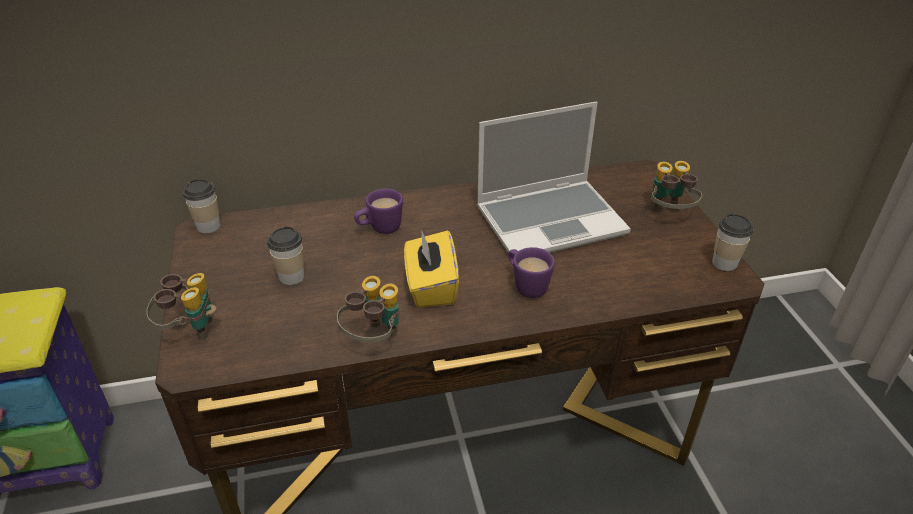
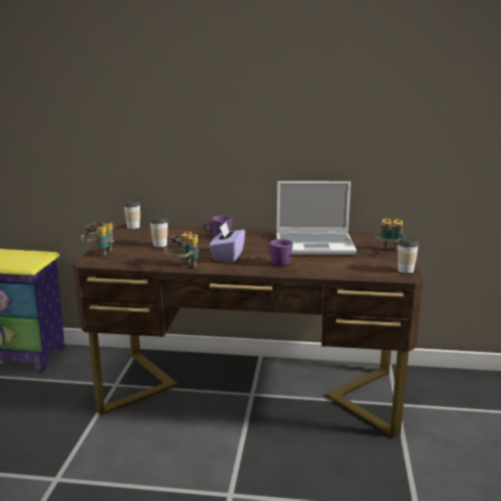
camera: 20 degrees right, 20 degrees down
yellow tissue box [404,231,459,307] -> purple tissue box [209,222,245,262]

